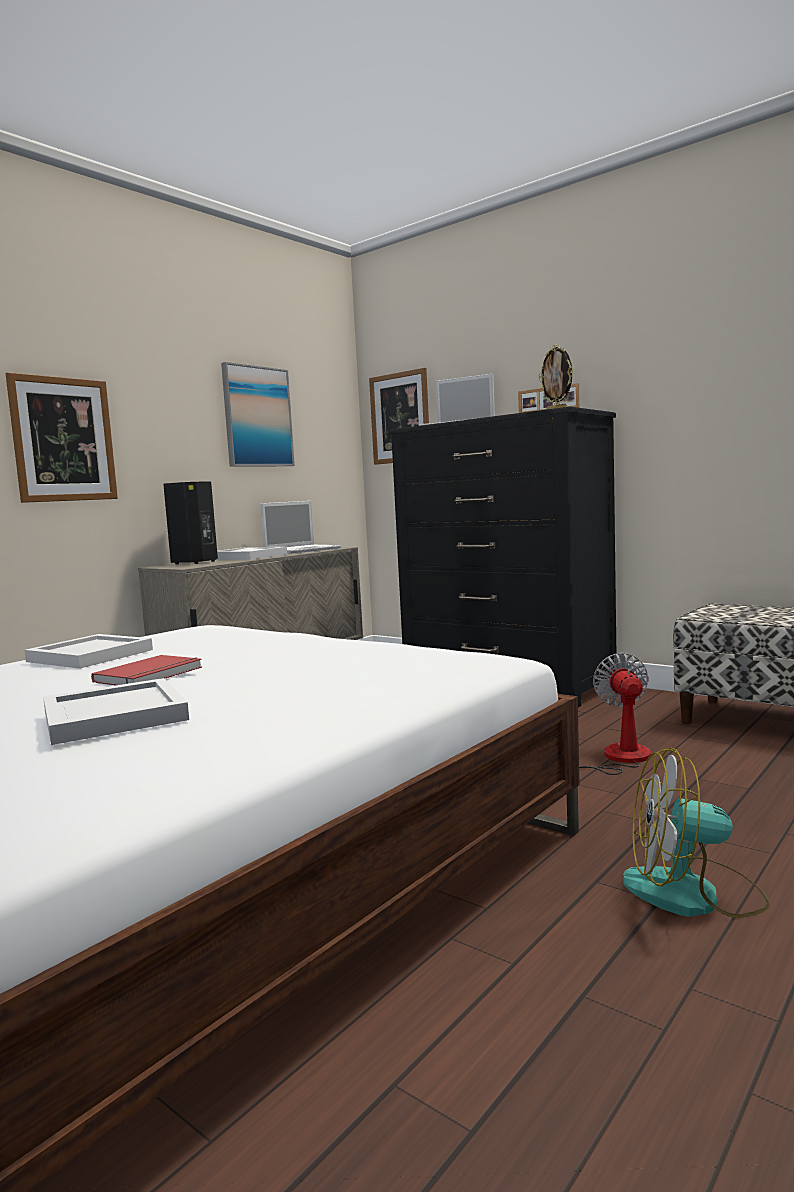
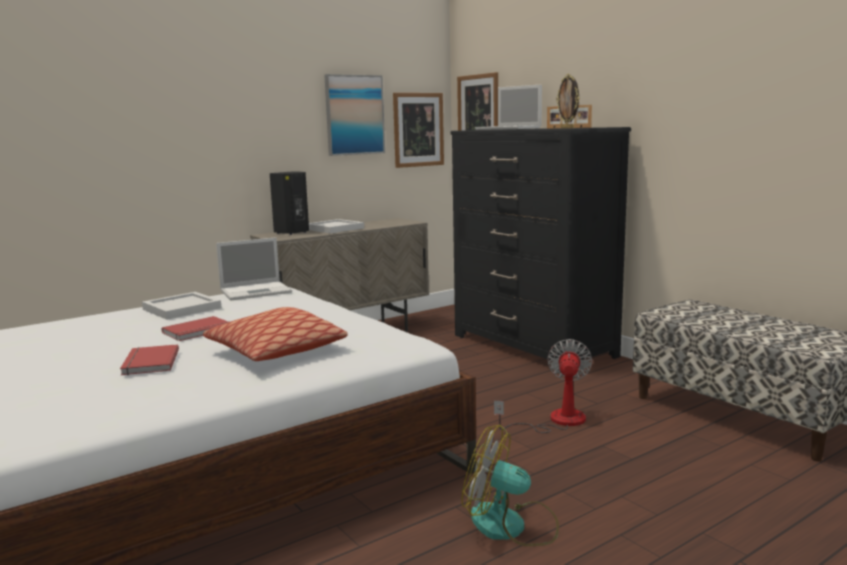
camera: 15 degrees right, 5 degrees up
picture [5,372,118,503] -> picture moved to [393,93,444,168]
white tray [43,678,189,745] -> red book [120,344,179,375]
laptop [260,501,341,554] -> laptop moved to [216,237,292,301]
none -> pillow [203,307,348,361]

